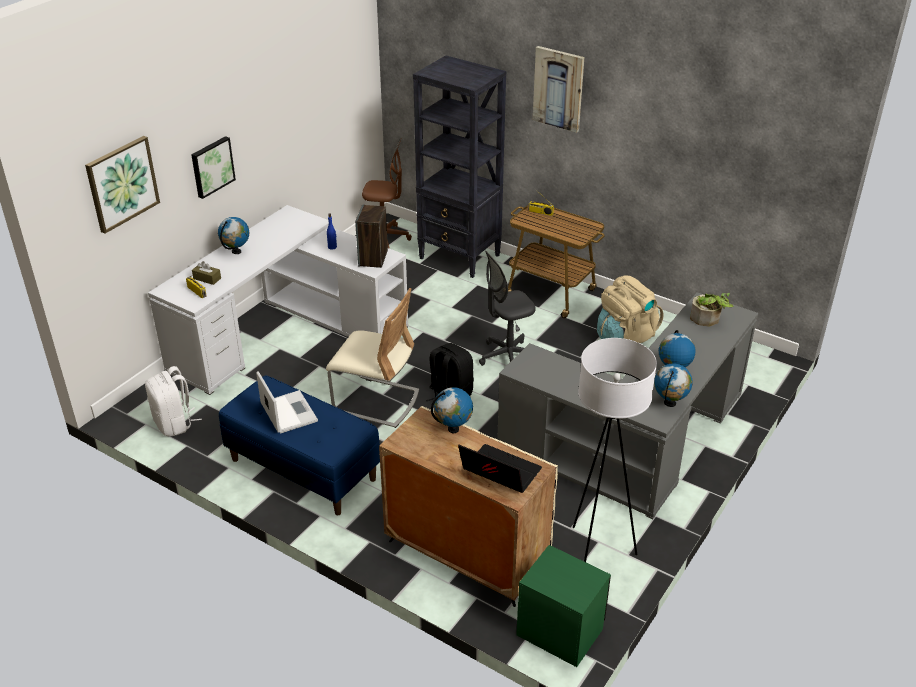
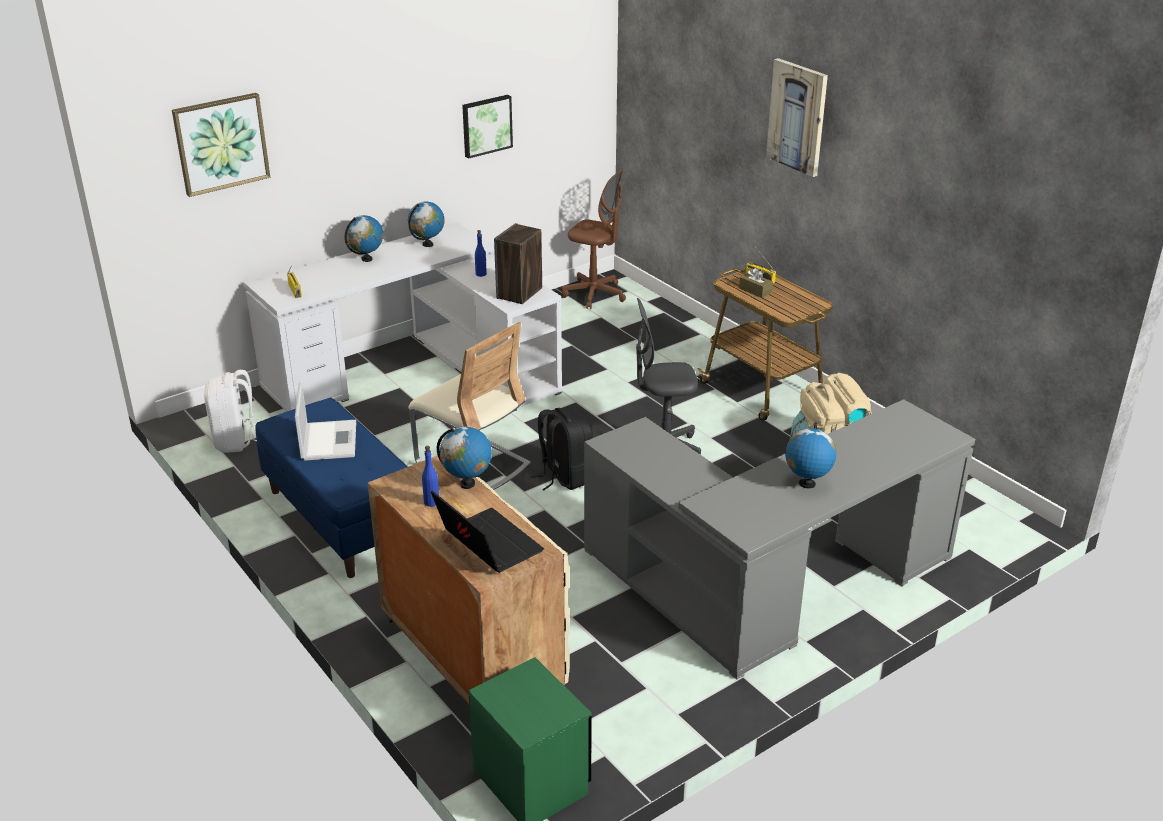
camera: 20 degrees right, 5 degrees down
picture [191,136,236,199] -> picture moved to [462,95,513,159]
brown tissue box [192,261,221,285] -> brown tissue box moved to [739,268,773,298]
black bookcase [413,55,506,278] -> none
white floor lamp [573,338,657,562] -> none
globe [654,363,693,407] -> globe moved to [408,201,445,247]
potted plant [690,293,734,327] -> none
none -> blue bottle [422,446,439,507]

